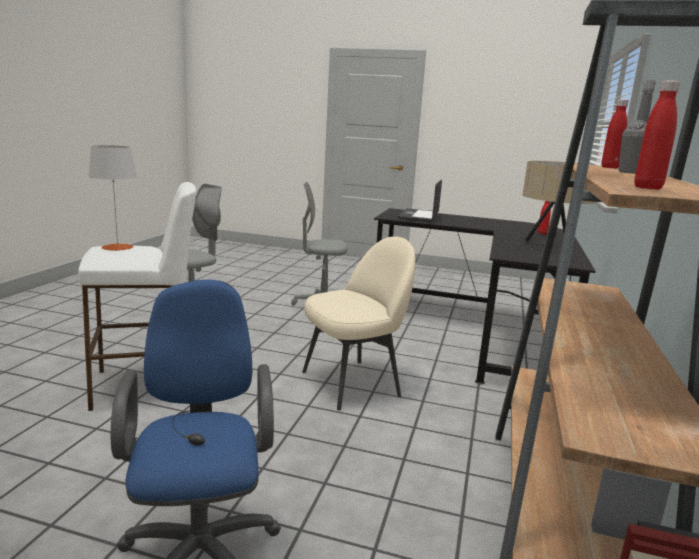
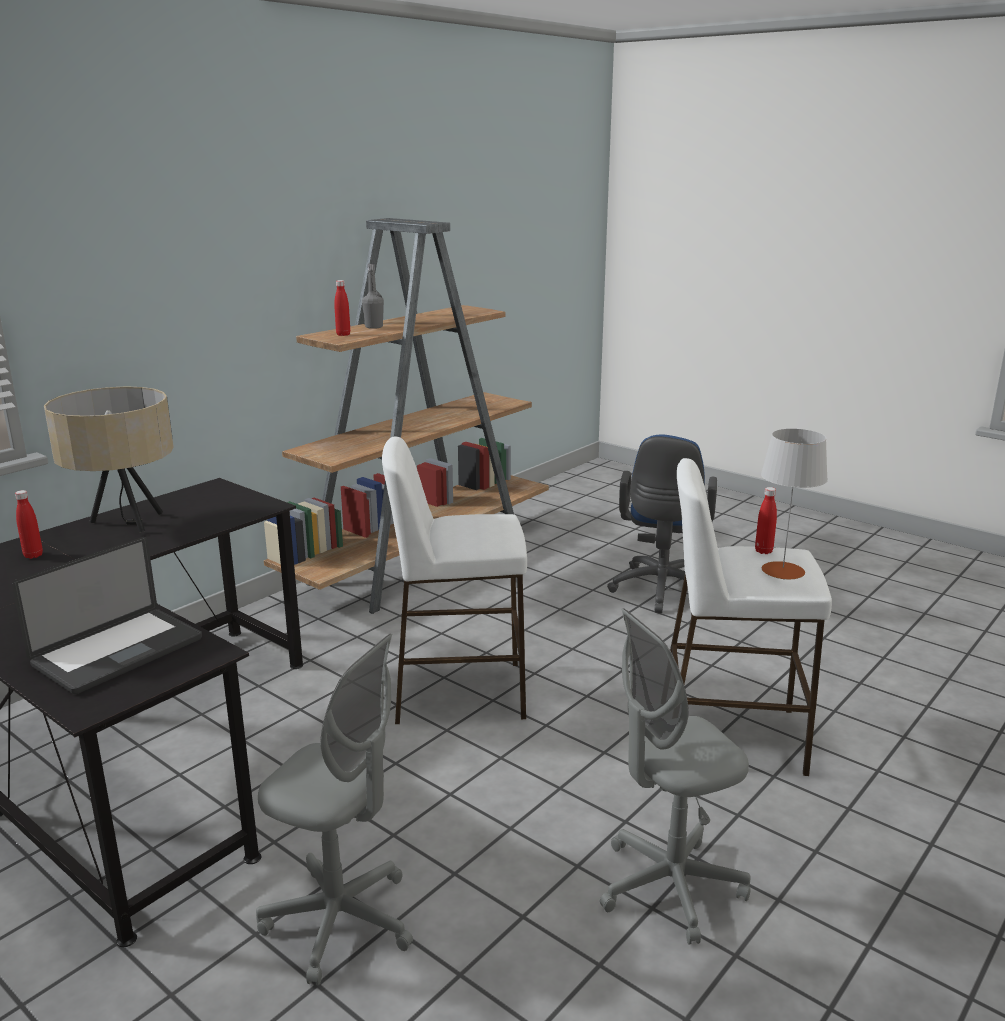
camera: 155 degrees left, 5 degrees up
beige chair [302,236,415,411] -> white stool [382,437,527,724]
red bottle [634,81,680,190] -> red bottle moved to [755,487,777,554]

